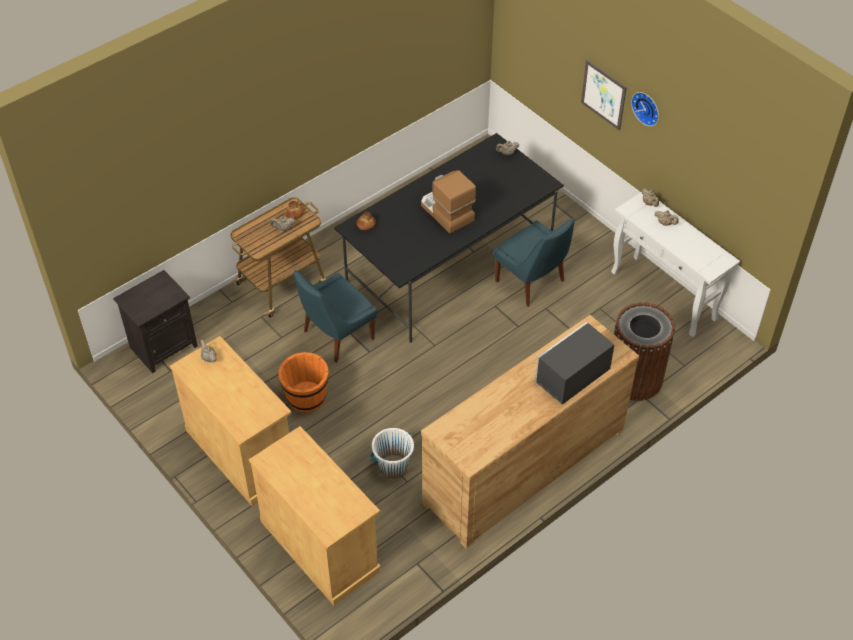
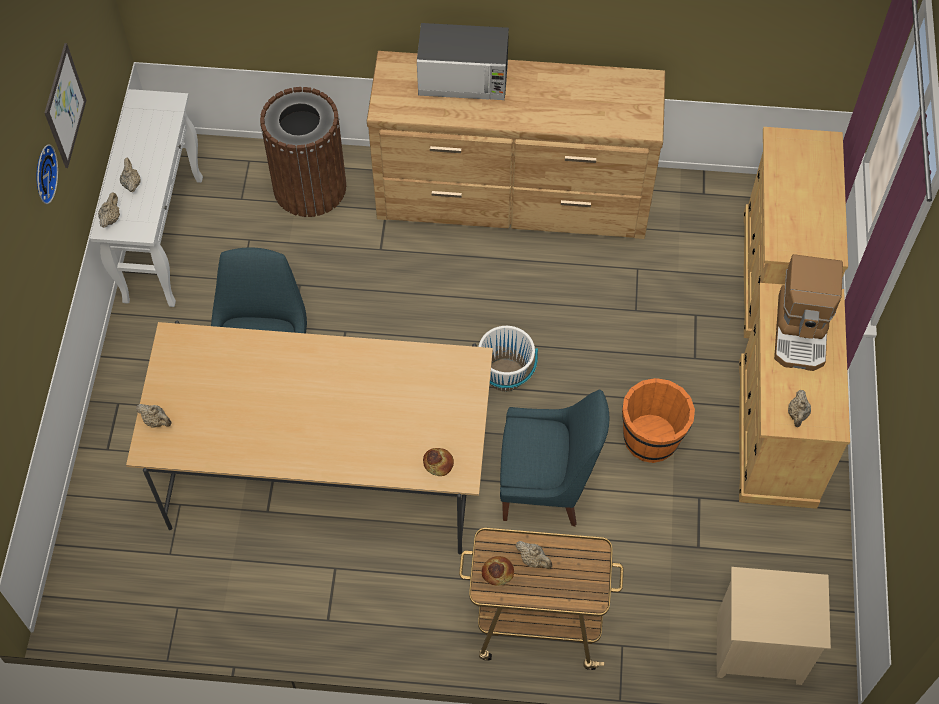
camera: 135 degrees left, 10 degrees up
black nightstand [113,270,197,373] -> beige nightstand [717,567,831,685]
black dining table [334,133,564,343] -> beige dining table [126,321,493,554]
white bucket [370,428,414,478] -> white bucket moved to [478,326,538,391]
coffee machine [421,170,476,234] -> coffee machine moved to [774,254,843,371]
picture [581,60,627,130] -> picture moved to [44,43,87,168]

